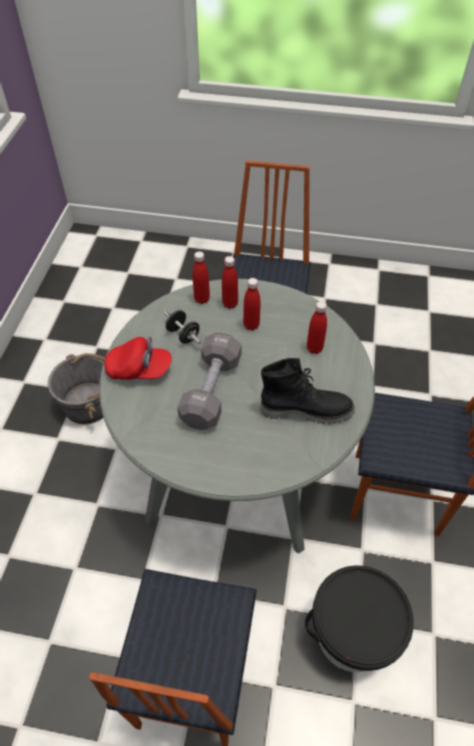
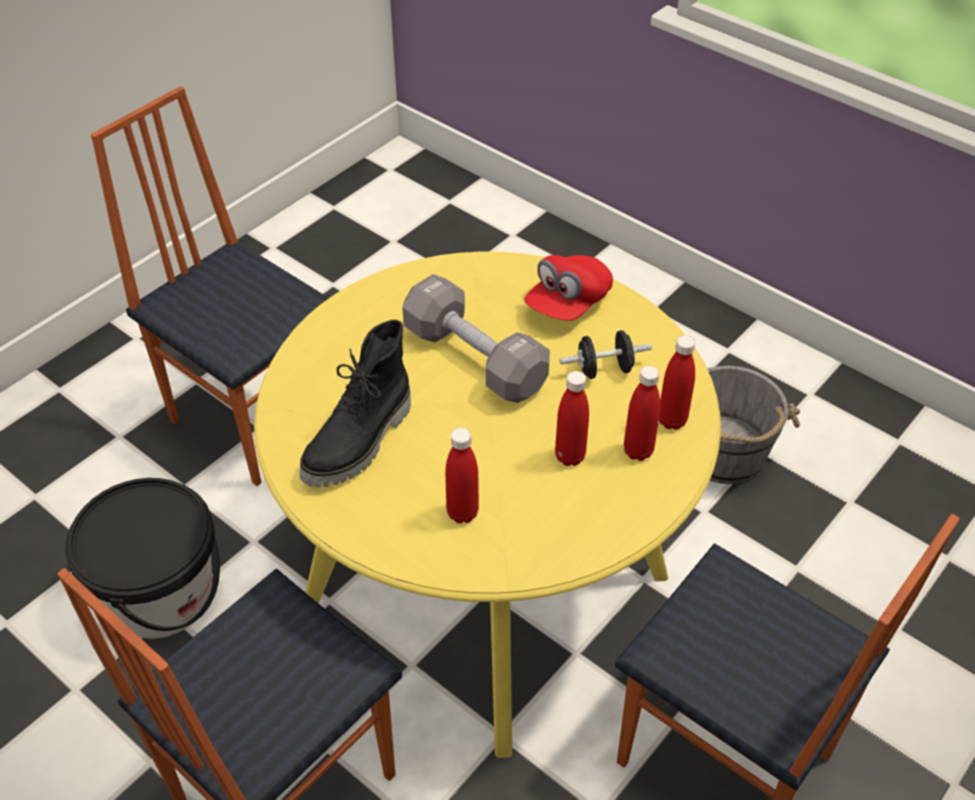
camera: 120 degrees right, 5 degrees down
grey dining table [99,279,375,553] -> yellow dining table [254,251,721,758]

